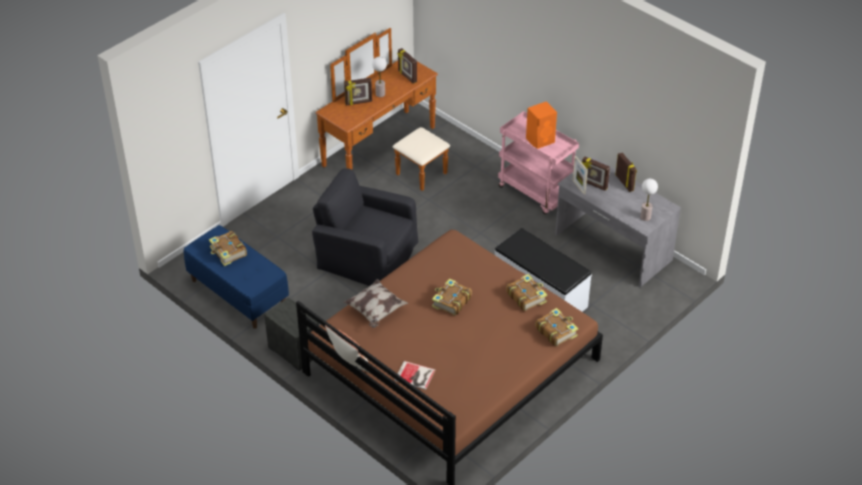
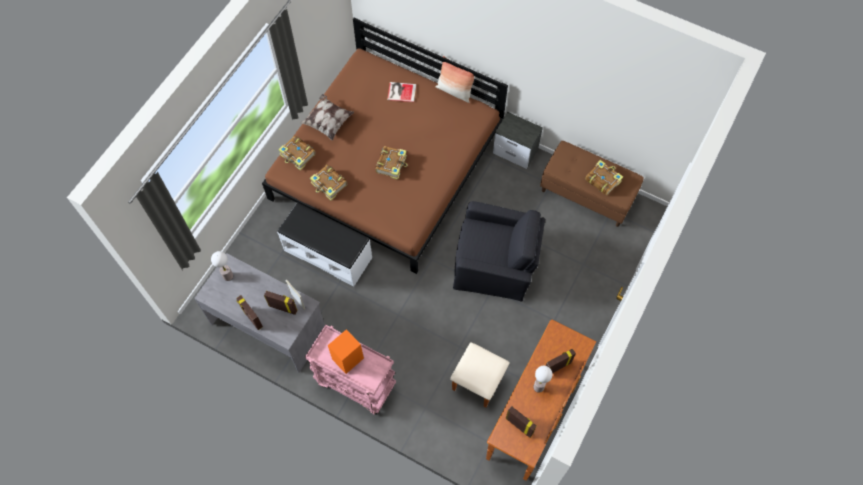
camera: 165 degrees right, 20 degrees up
blue bench [184,225,289,329] -> brown bench [540,141,644,227]
pillow [343,279,408,328] -> pillow moved to [300,94,354,141]

